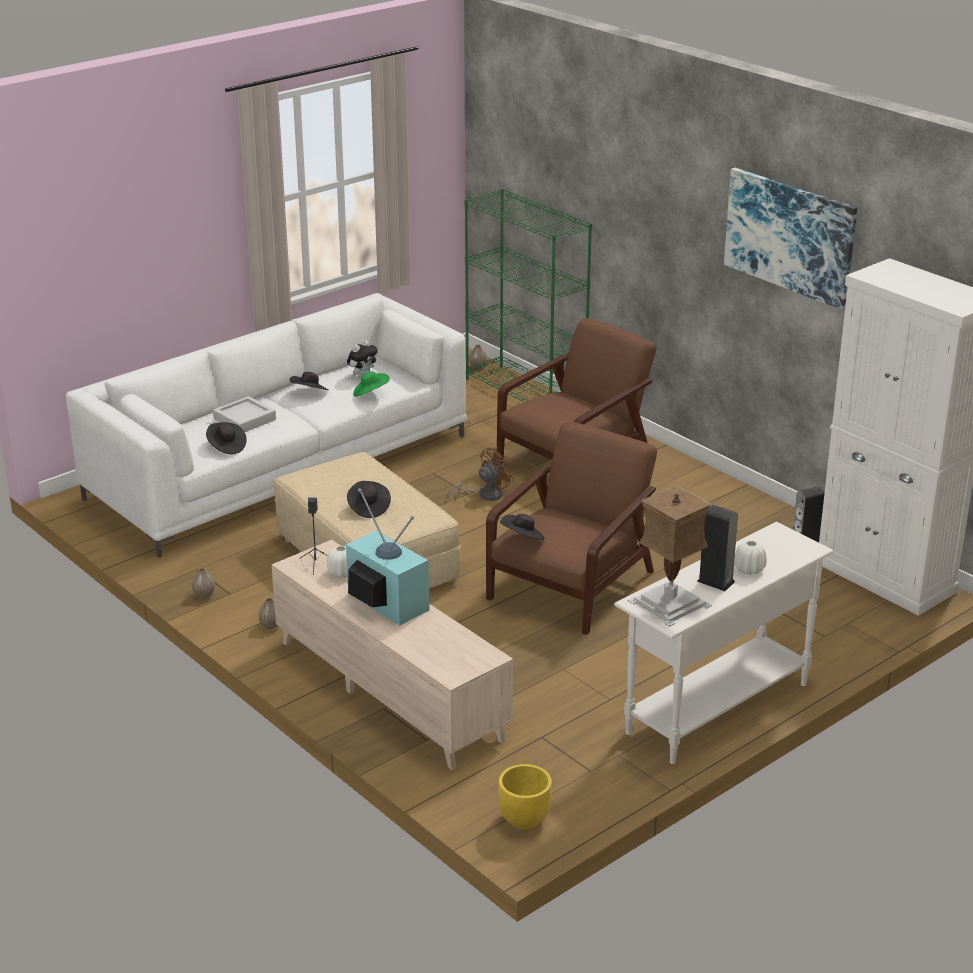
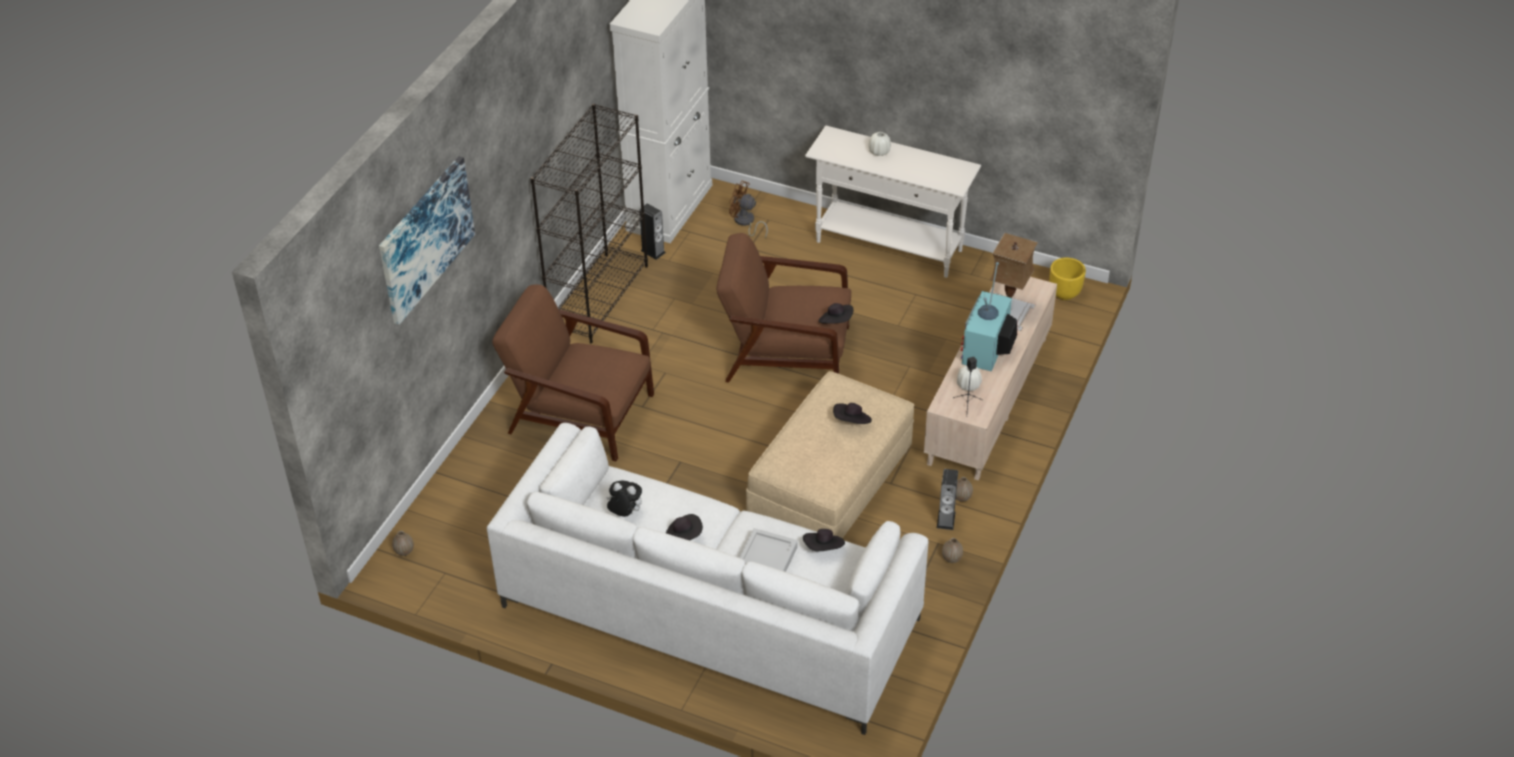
camera: 115 degrees left, 15 degrees up
green hat [353,371,390,397] -> none
brown fan [447,447,514,501] -> brown fan moved to [729,181,768,239]
green bookcase [464,189,592,402] -> none
table lamp [628,485,712,627] -> table lamp moved to [990,233,1038,331]
speaker [697,505,738,591] -> speaker moved to [937,469,958,530]
picture [724,168,857,310] -> picture moved to [379,156,475,325]
none -> black bookcase [530,104,648,343]

